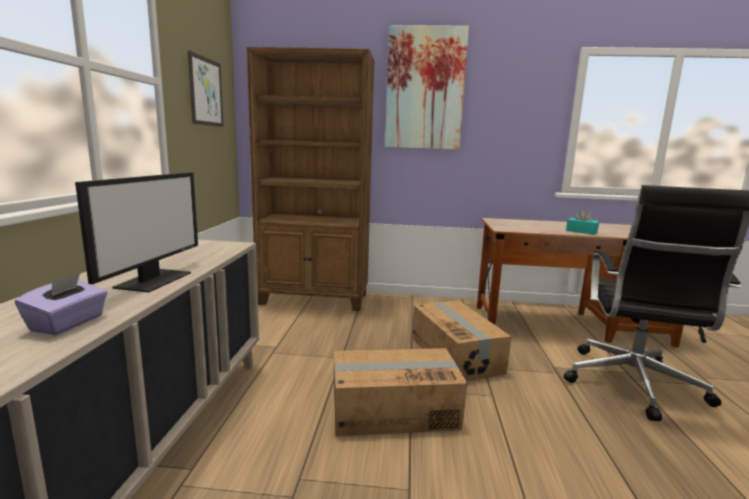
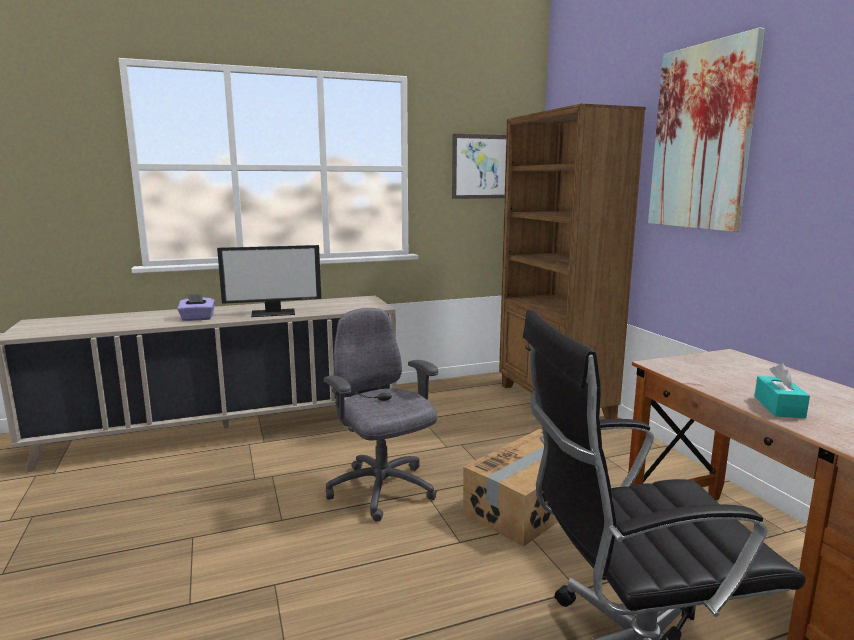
camera: 65 degrees right, 0 degrees up
cardboard box [334,348,467,436] -> grey office chair [323,308,438,522]

